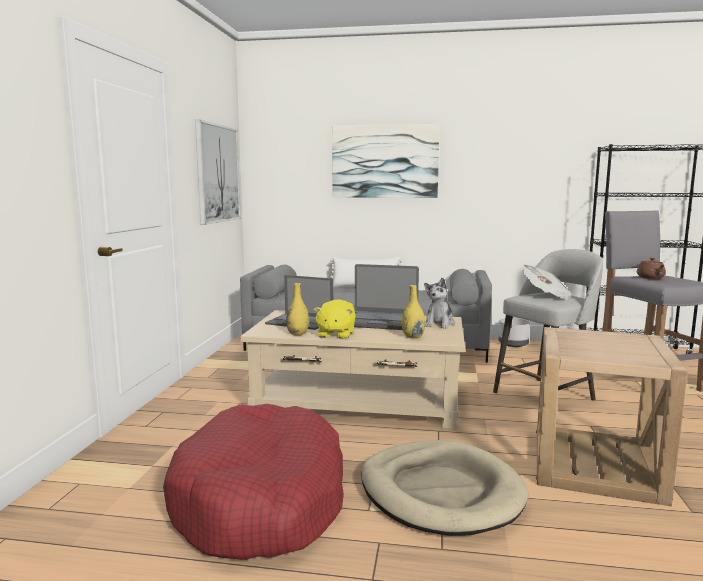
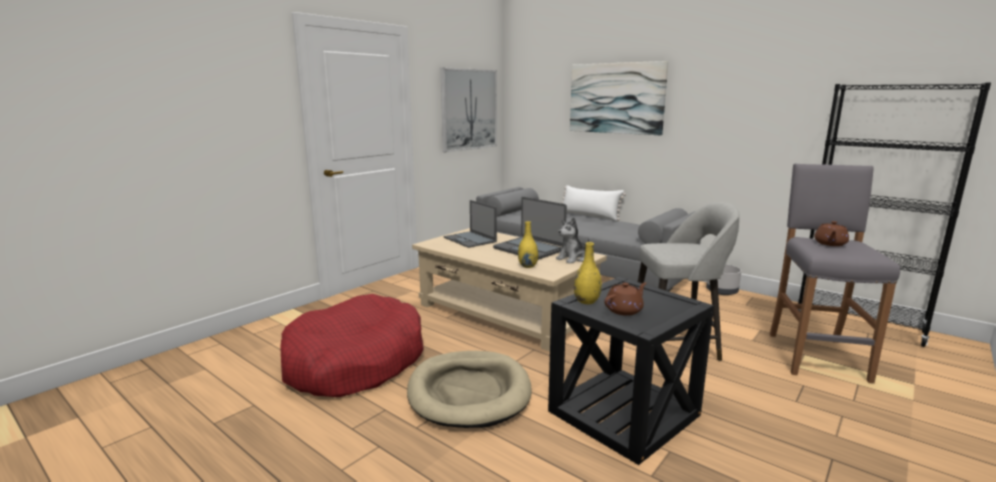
camera: 30 degrees right, 5 degrees up
yellow vase [286,283,309,335] -> yellow vase moved to [574,242,602,304]
yellow plush toy [313,299,356,339] -> none
newspaper [522,265,572,300] -> none
beige side table [536,327,688,506] -> black side table [548,277,714,465]
none -> brown teapot [604,283,646,316]

